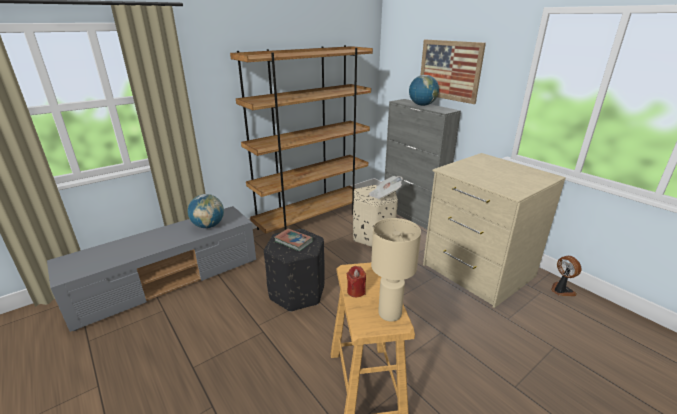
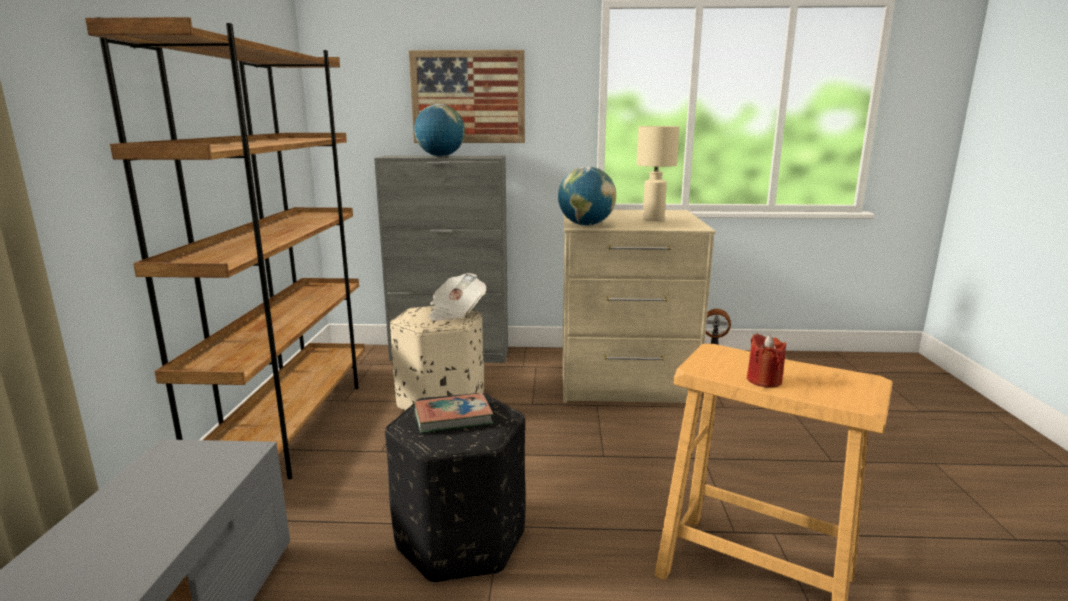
camera: 50 degrees left, 10 degrees down
globe [188,194,224,228] -> globe moved to [558,167,616,226]
beige table lamp [371,218,421,322] -> beige table lamp moved to [637,126,679,221]

